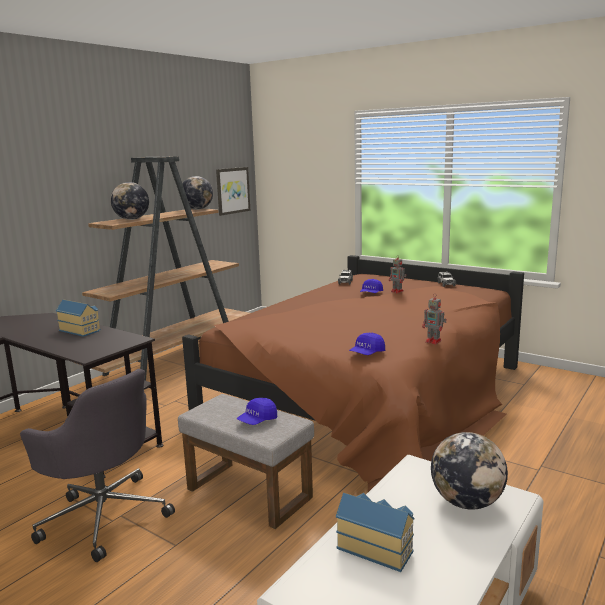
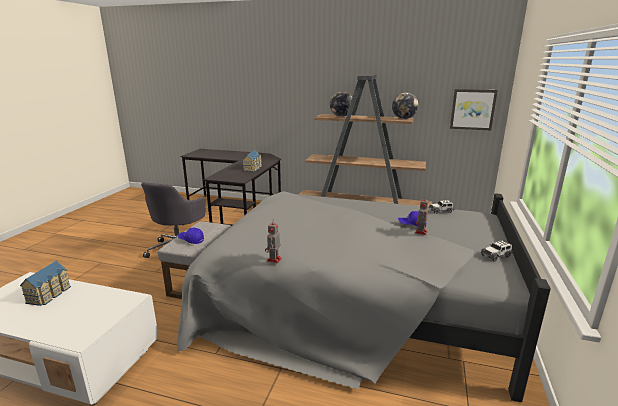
camera: 70 degrees right, 5 degrees up
brown bed [182,255,524,492] -> grey bed [177,191,551,402]
blue cap [349,333,385,355] -> none
globe [431,432,508,510] -> none

